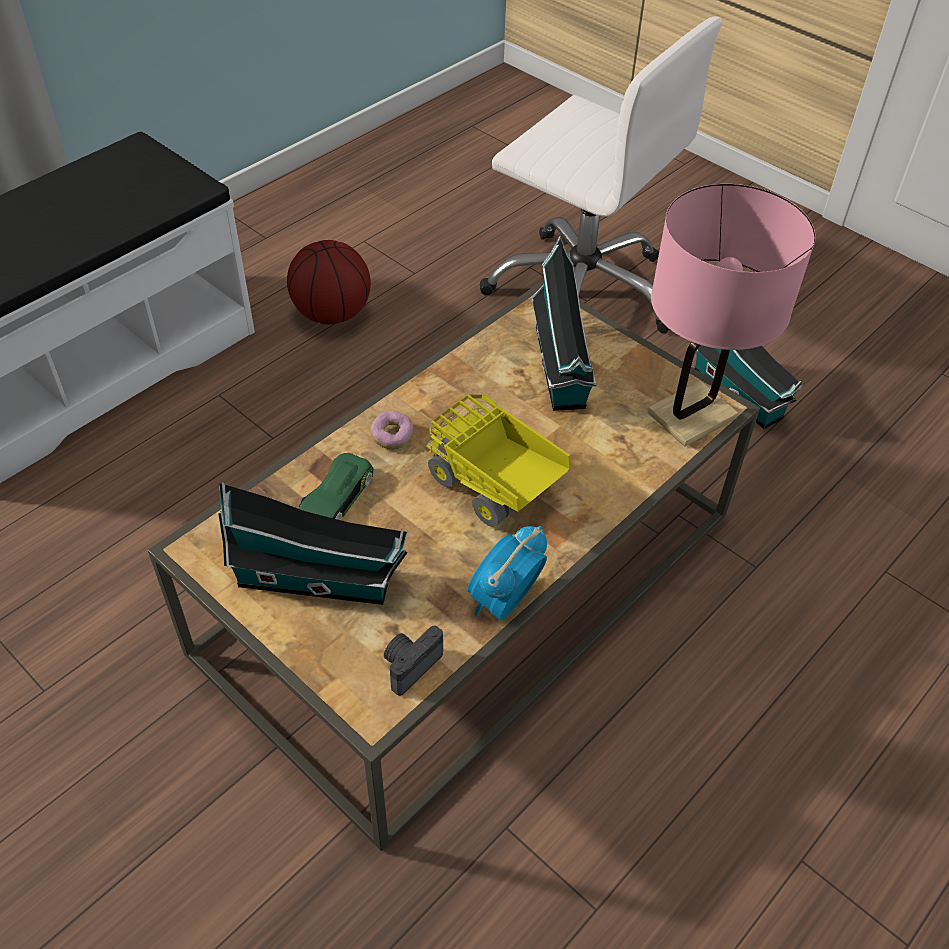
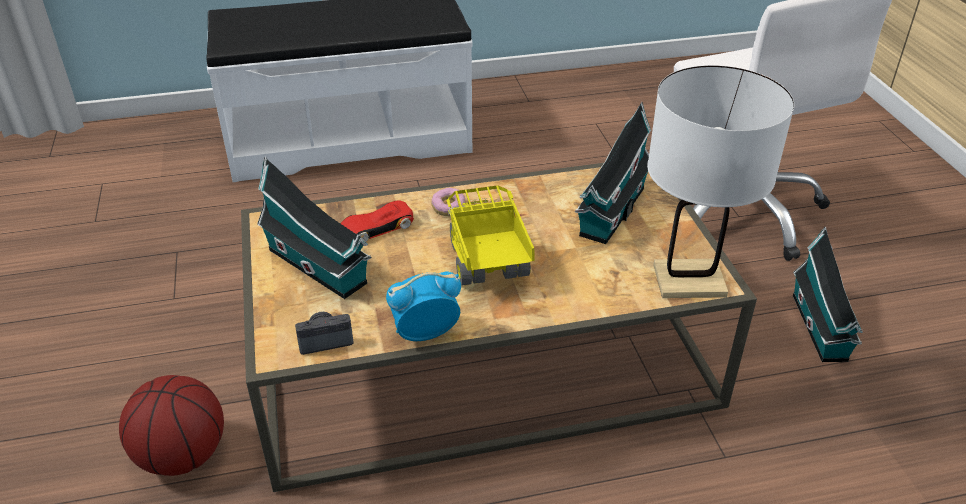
camera: 35 degrees right, 10 degrees down
basketball [287,240,371,324] -> basketball moved to [119,375,224,476]
green toy car [299,453,374,520] -> red toy car [340,200,414,242]
pink table lamp [648,184,816,447] -> white table lamp [647,65,794,298]

